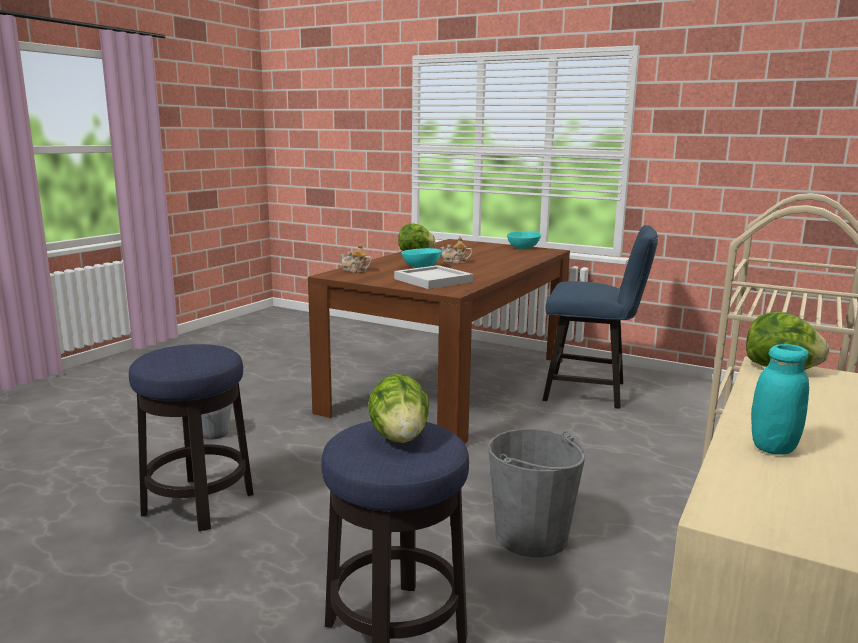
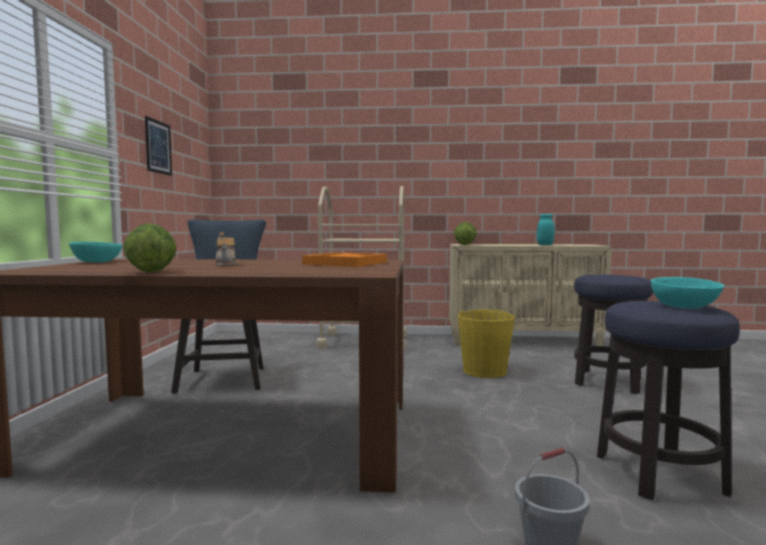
camera: 115 degrees left, 10 degrees down
teapot [340,244,372,273] -> none
lettuce [368,374,429,443] -> none
white tray [394,265,473,289] -> orange tray [302,253,387,267]
turquoise bowl [401,248,442,268] -> turquoise bowl moved to [651,277,724,309]
grey bucket [488,429,586,557] -> yellow bucket [458,309,515,378]
none -> picture [145,116,172,176]

